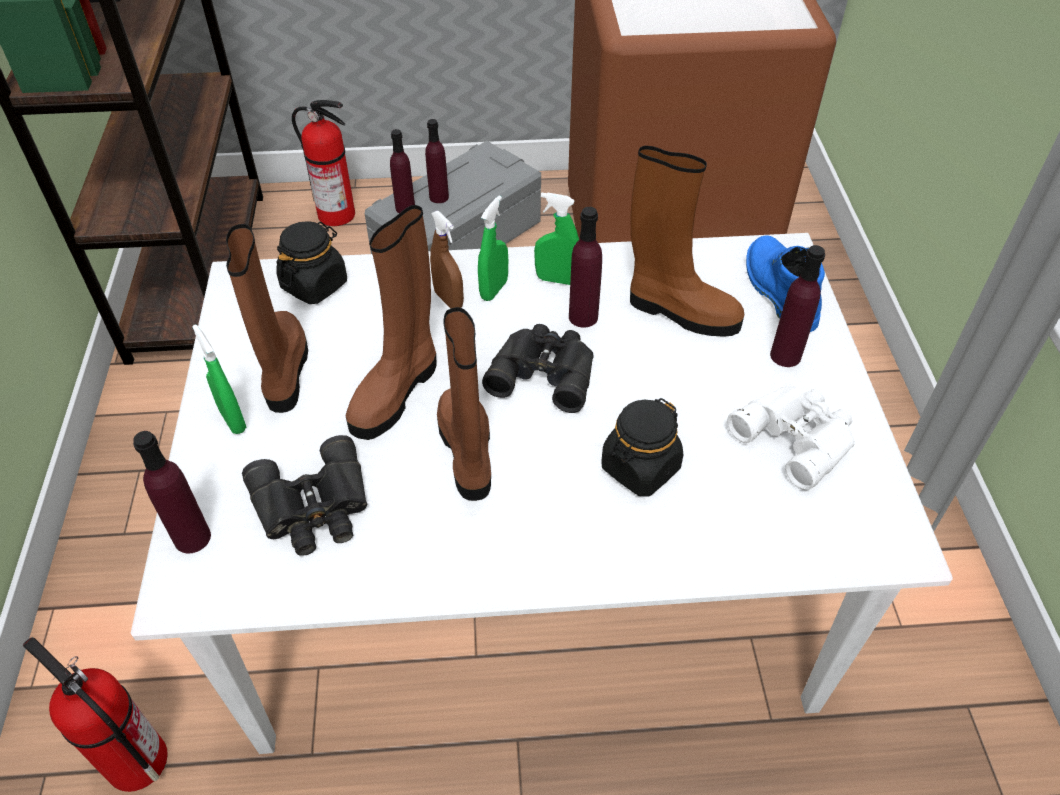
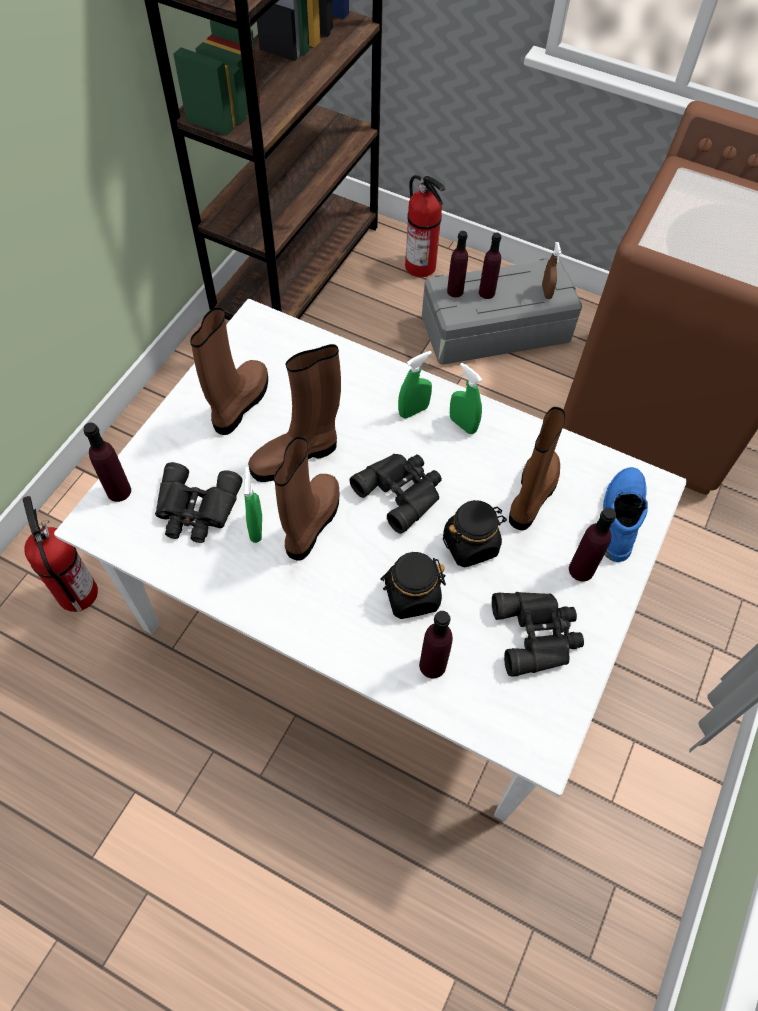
camera: 30 degrees right, 10 degrees up
green spray bottle [192,325,246,434] -> green spray bottle moved to [244,467,262,543]
black jar [276,221,347,304] -> black jar moved to [443,500,507,568]
brown spray bottle [430,211,464,309] -> brown spray bottle moved to [542,242,562,299]
purple bottle [569,207,602,328] -> purple bottle moved to [419,611,453,678]
brown boot [630,146,744,337] -> brown boot turned 120 degrees counterclockwise [509,407,565,530]
white binoculars [727,387,855,490] -> black binoculars [492,592,584,676]

